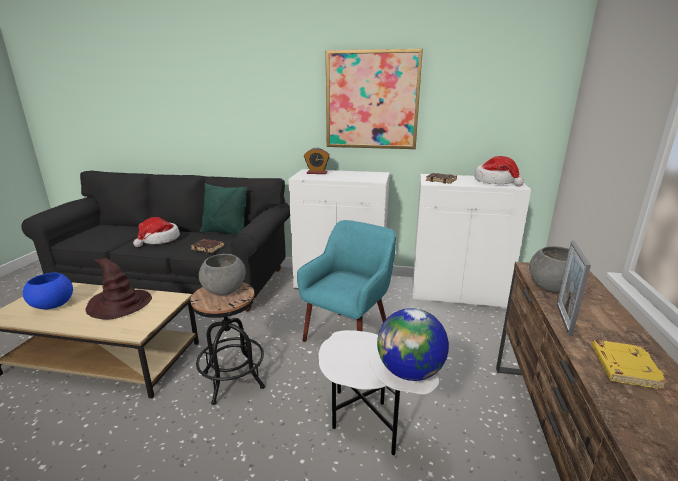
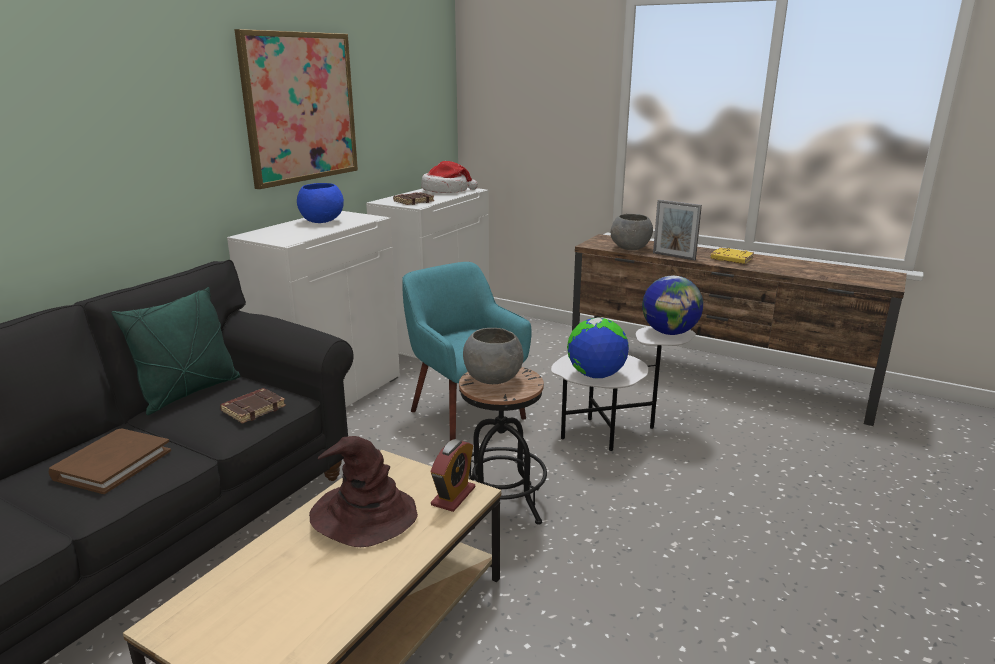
camera: 70 degrees left, 0 degrees up
blue bowl [23,272,73,309] -> blue bowl moved to [297,183,344,223]
hat [133,217,180,247] -> brown book [49,429,171,494]
alarm clock [304,148,330,174] -> alarm clock moved to [431,439,475,512]
none -> globe [567,317,629,378]

